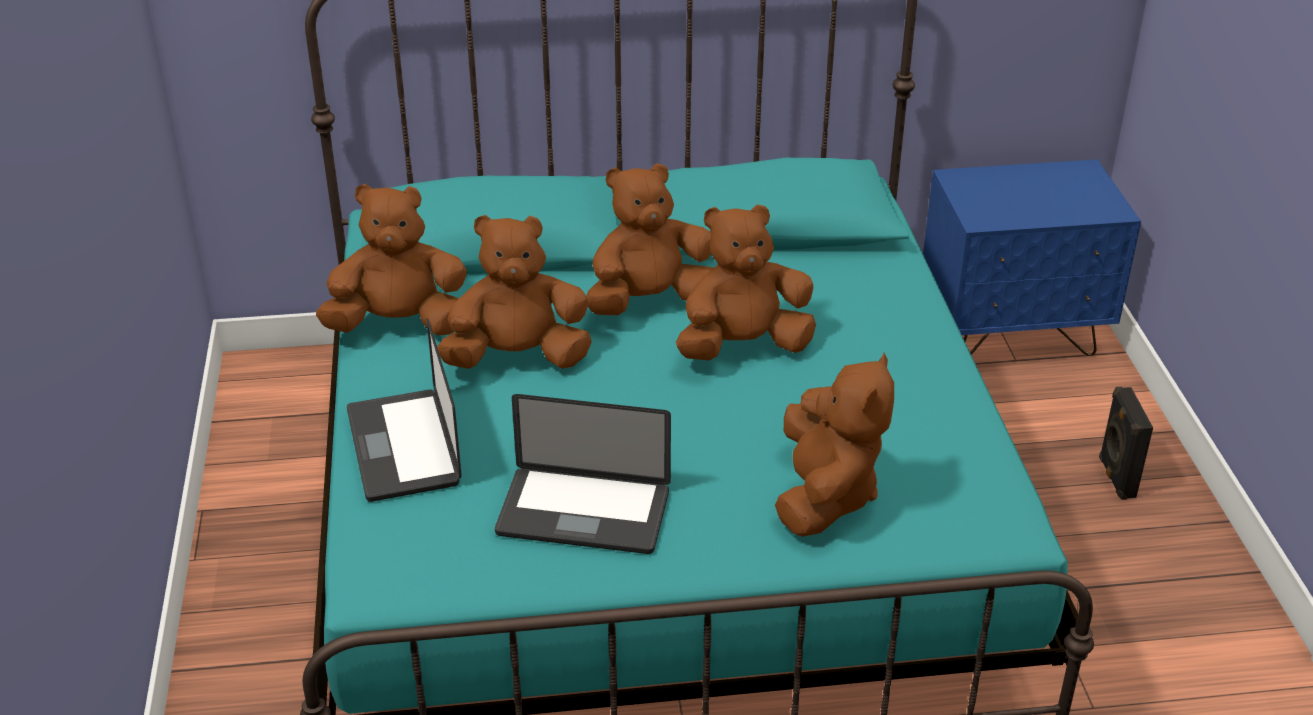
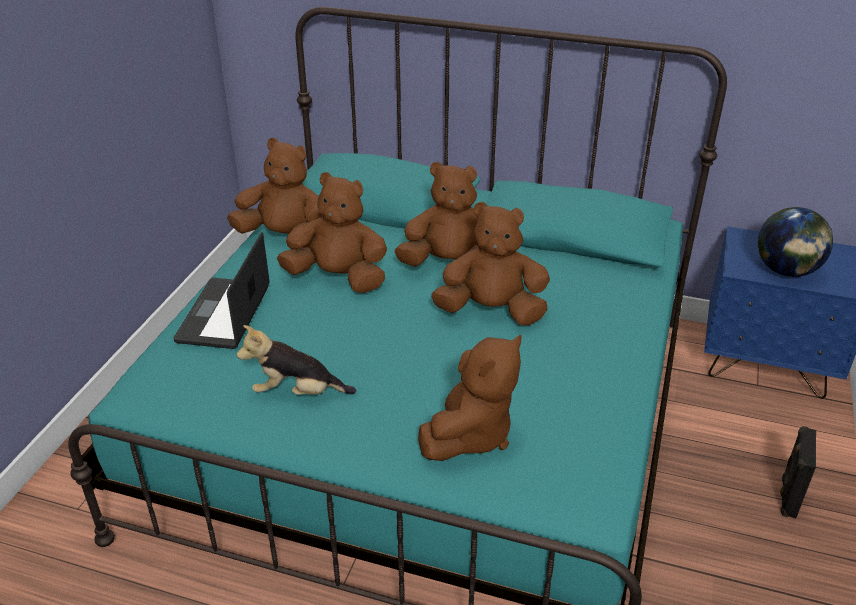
camera: 25 degrees right, 0 degrees up
laptop [495,394,671,554] -> plush toy [237,325,356,395]
none -> globe [757,207,833,277]

